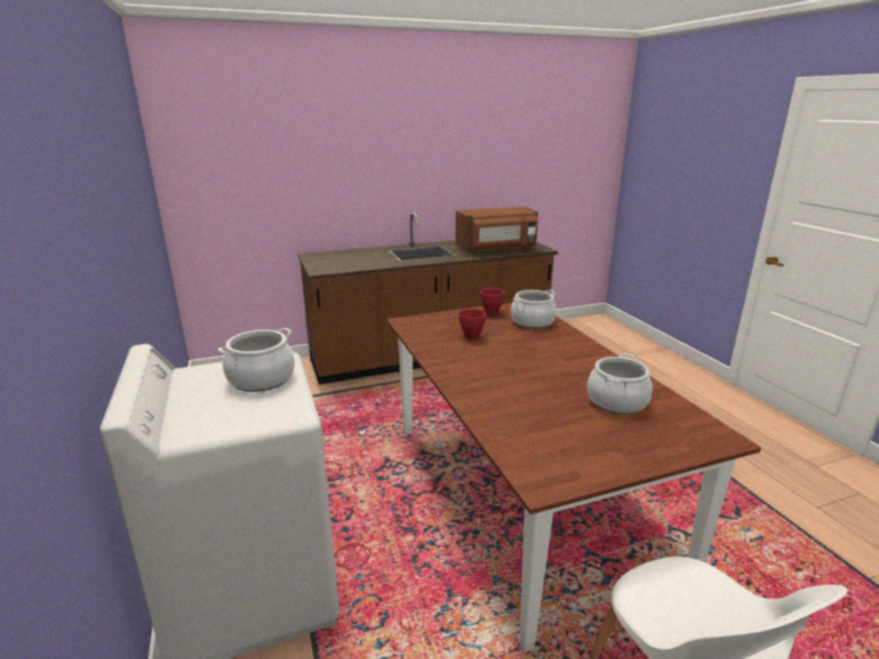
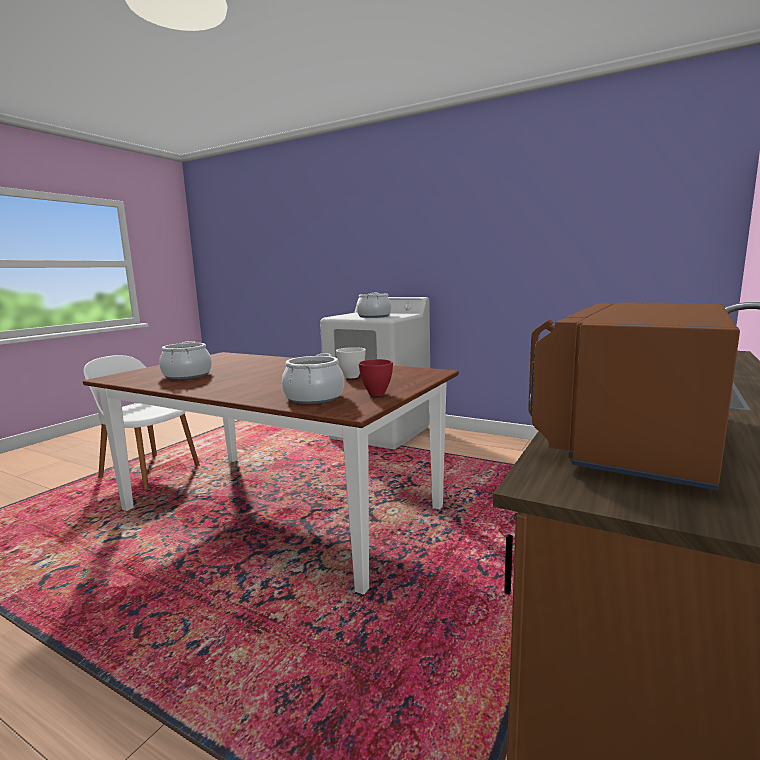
camera: 140 degrees right, 10 degrees down
red bowl [459,309,486,340] -> white bowl [336,347,366,378]

